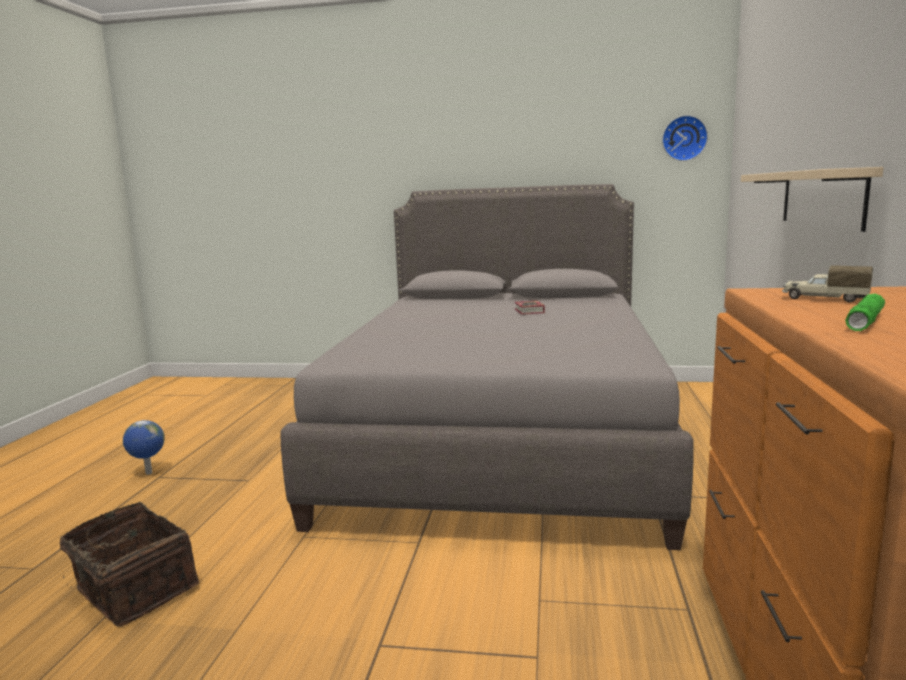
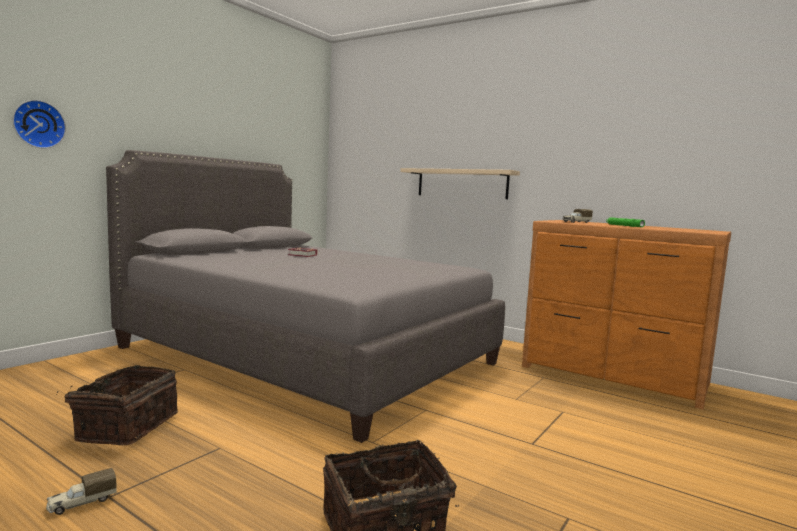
camera: 65 degrees left, 5 degrees down
globe [123,420,165,475] -> toy truck [46,468,117,515]
wall clock [662,115,708,161] -> wall clock moved to [13,100,66,148]
none -> basket [56,365,178,446]

